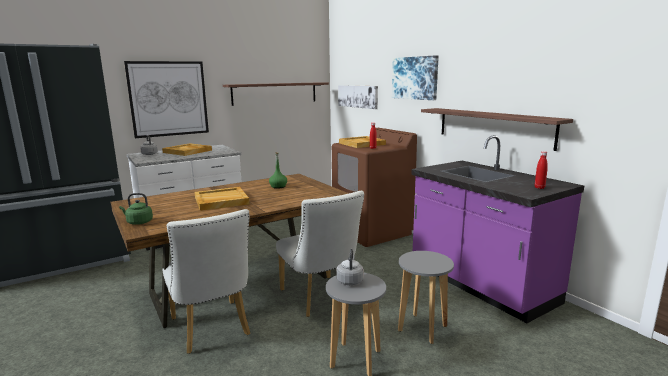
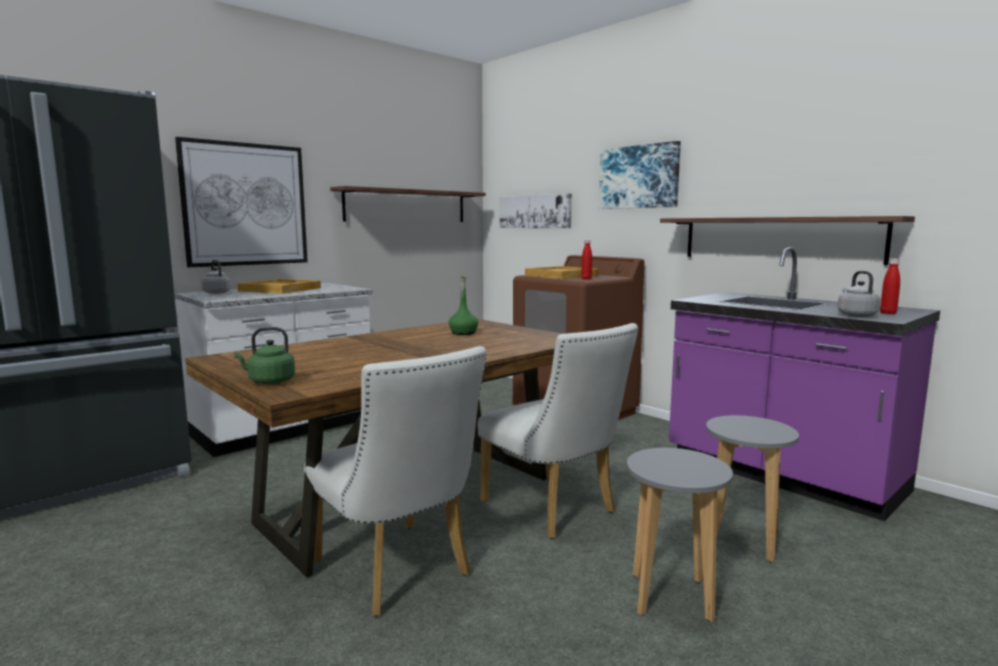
camera: 10 degrees left, 5 degrees down
beige tray [195,187,250,211] -> none
grey kettle [336,249,364,285] -> grey kettle moved to [837,271,880,317]

